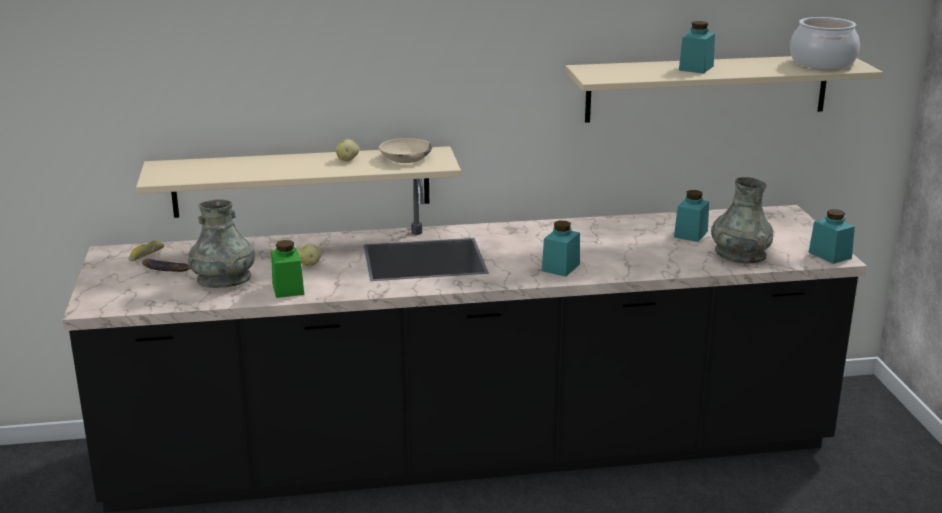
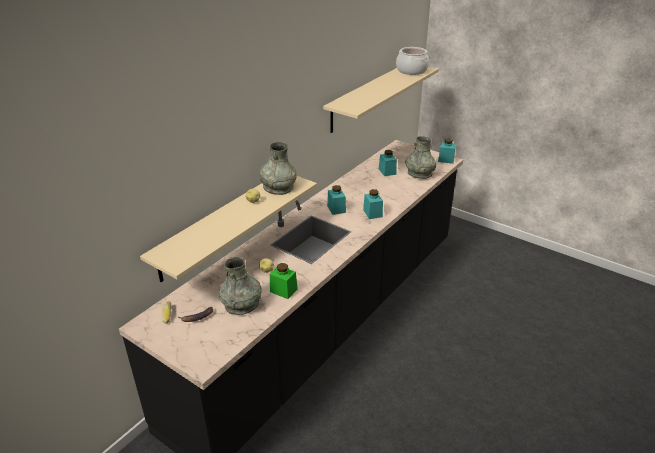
camera: 45 degrees left, 10 degrees up
beige bowl [379,138,432,163] -> grey vase [259,142,297,195]
turquoise jar [679,21,715,74] -> turquoise jar moved to [327,185,346,215]

